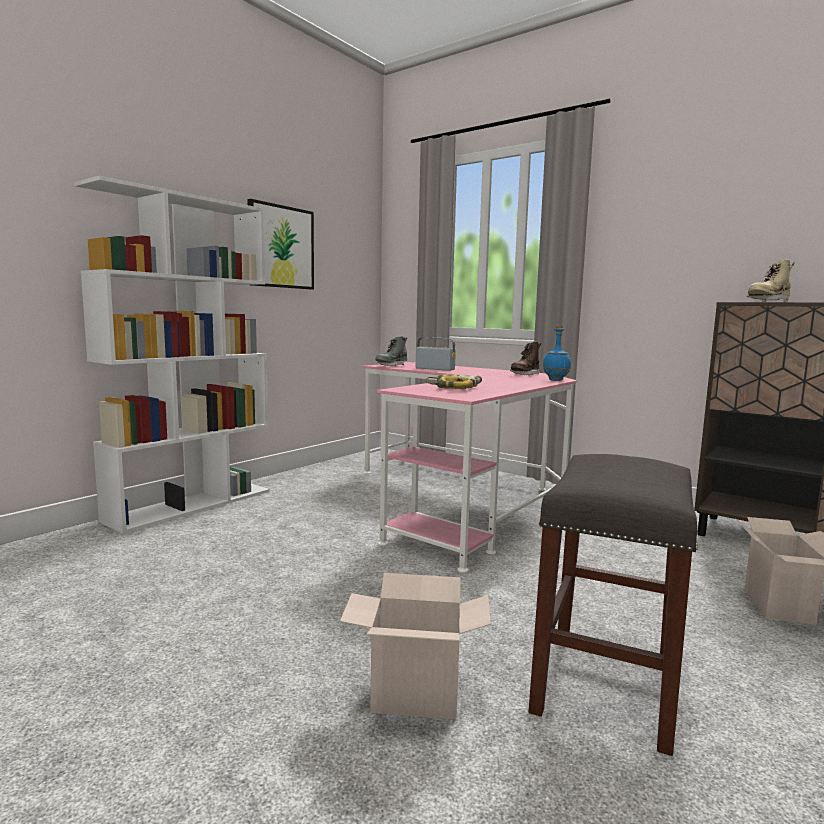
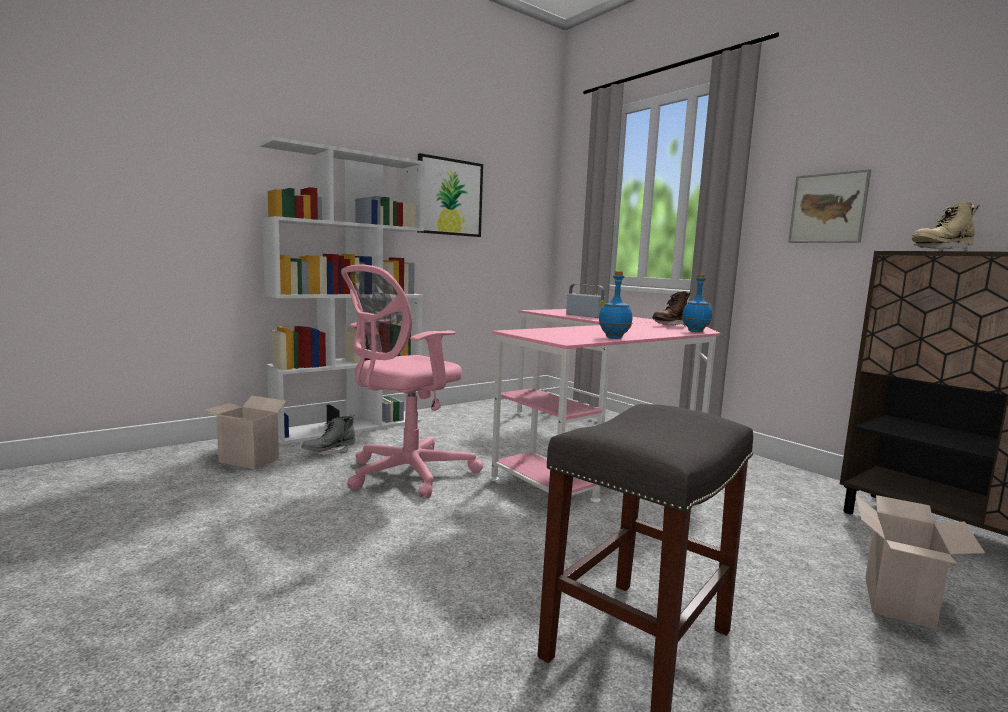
camera: 15 degrees right, 0 degrees up
cardboard box [340,573,491,720] -> cardboard box moved to [205,396,288,470]
grey boot [375,336,407,366] -> grey boot moved to [301,414,356,456]
power drill [426,374,482,389] -> none
none -> pink office chair [341,265,484,498]
none -> blue bottle [598,271,632,339]
none -> picture [788,169,871,243]

